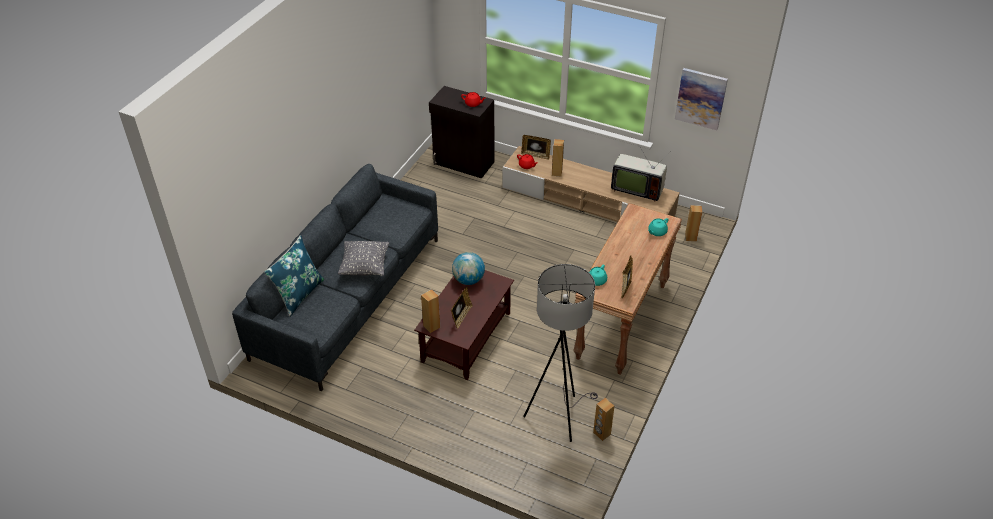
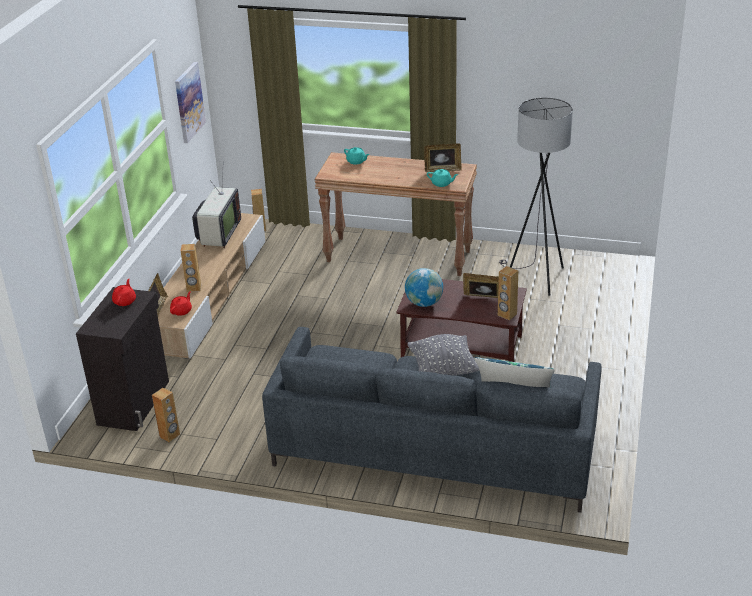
camera: 100 degrees left, 10 degrees down
brown speaker [593,398,614,441] -> brown speaker moved to [152,388,180,442]

